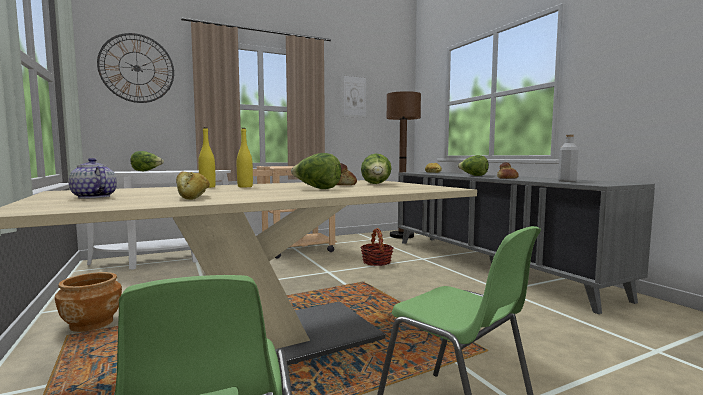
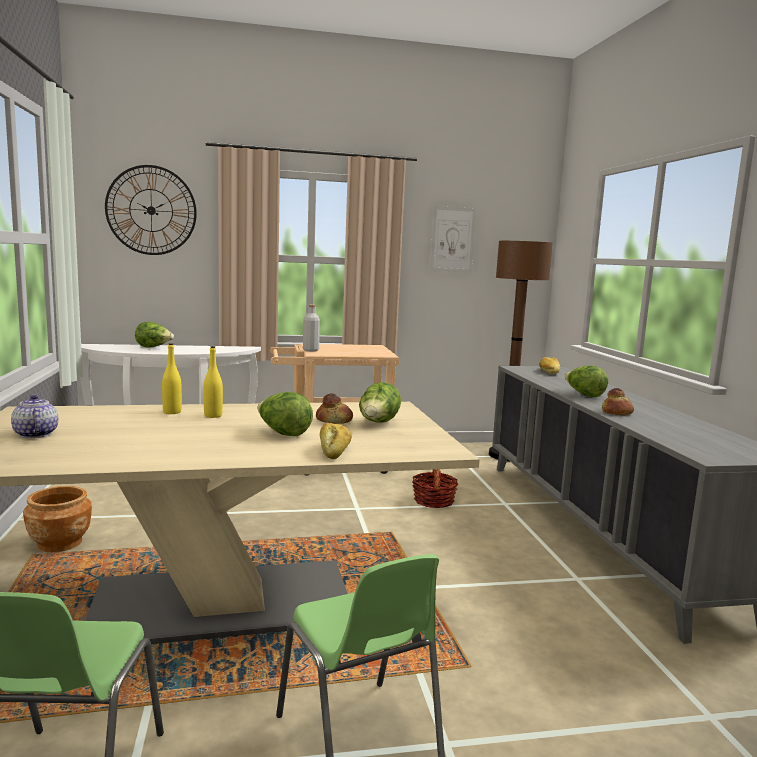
camera: 15 degrees right, 5 degrees up
bread [176,171,210,200] -> bread moved to [320,423,352,459]
grey bottle [558,135,578,182] -> grey bottle moved to [303,305,320,351]

